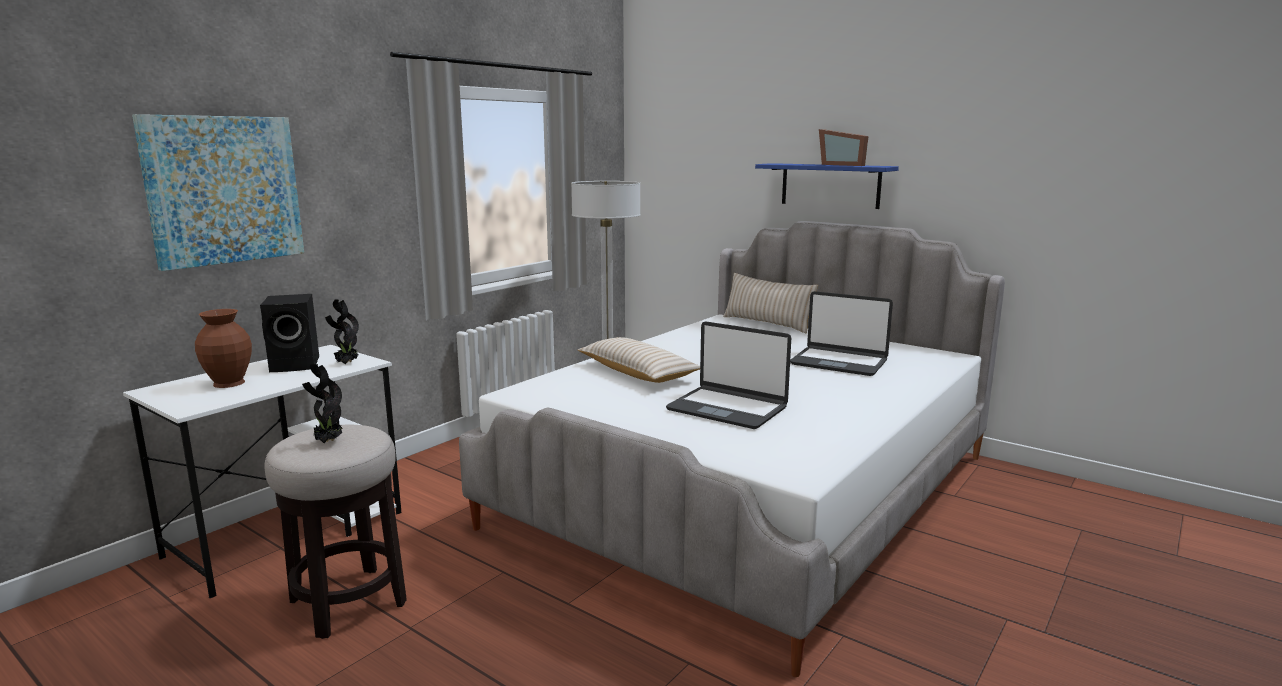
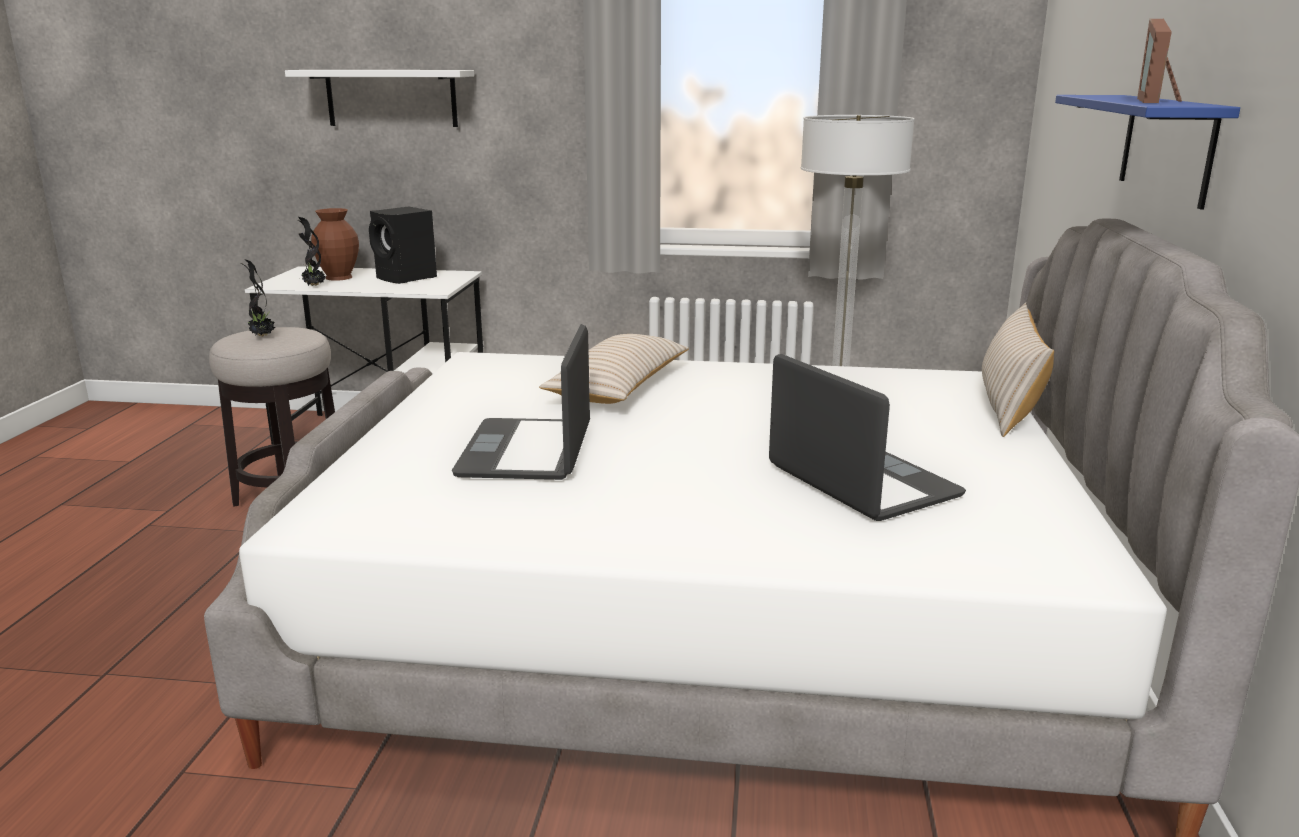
camera: 60 degrees right, 5 degrees up
picture [132,114,304,271] -> white shelf [285,70,474,127]
potted plant [325,299,359,364] -> potted plant moved to [298,217,325,286]
laptop [790,291,893,376] -> laptop turned 150 degrees clockwise [769,354,966,521]

